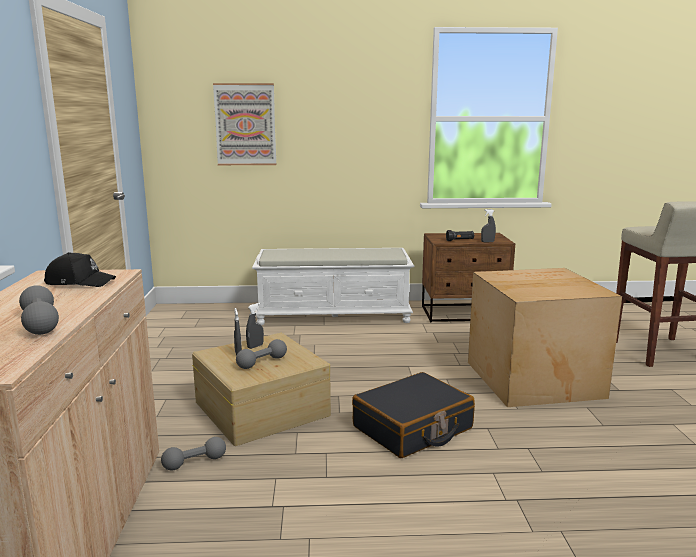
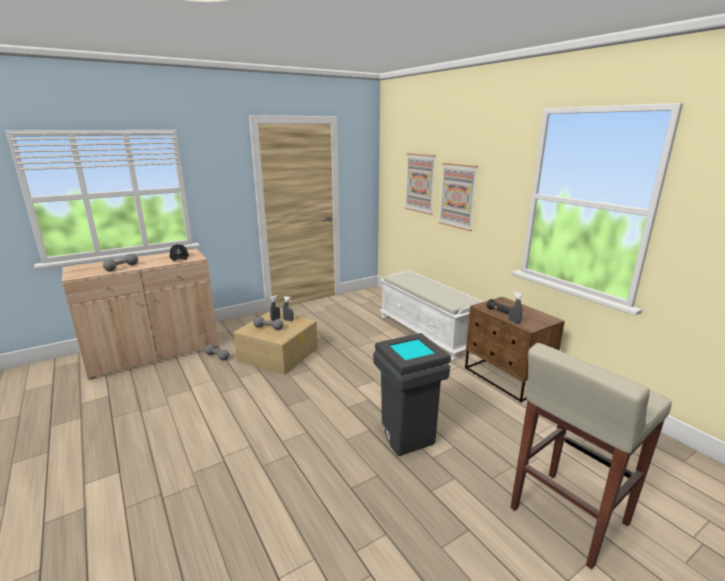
camera: 60 degrees right, 5 degrees up
black suitcase [352,372,475,458] -> none
cardboard box [468,268,622,407] -> grey trash can [373,333,451,456]
none -> picture [438,163,478,231]

